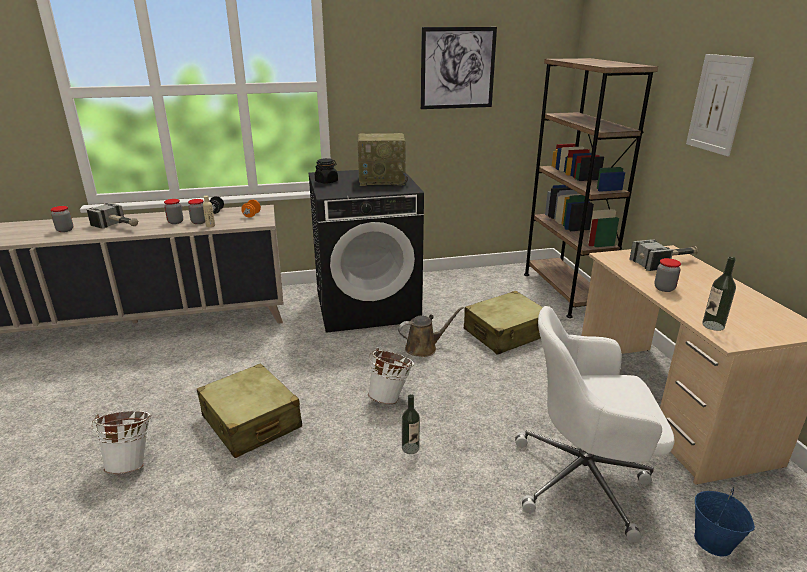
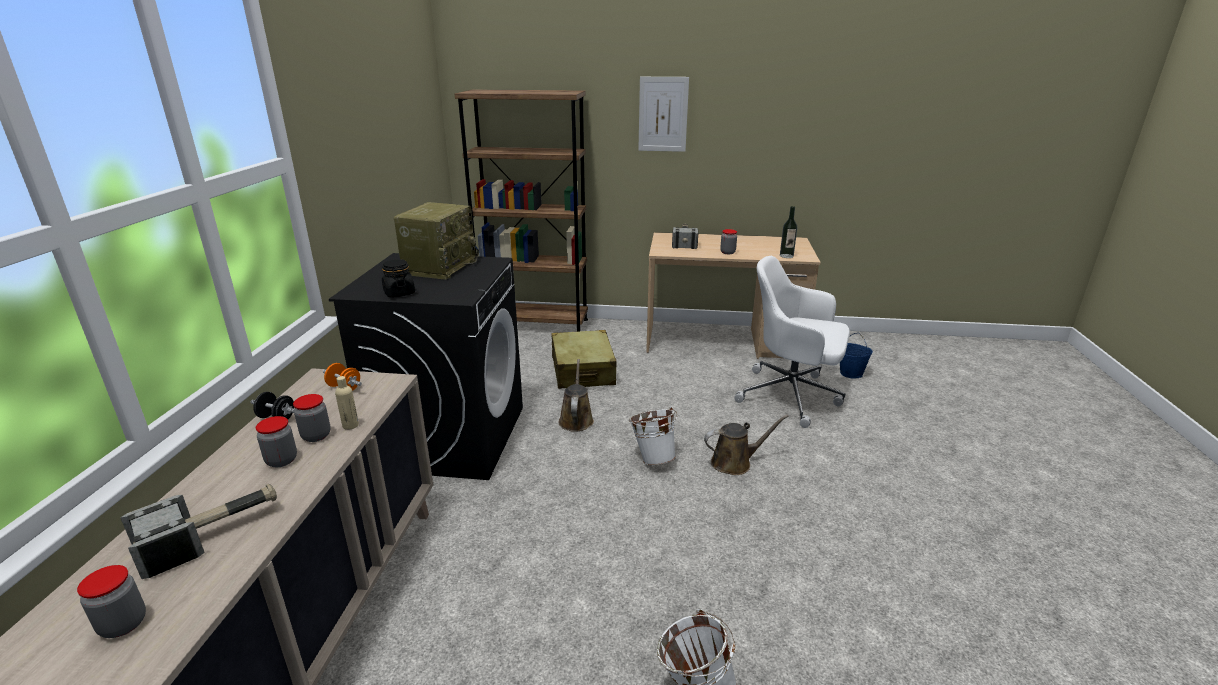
camera: 70 degrees left, 0 degrees up
beige suitcase [197,363,302,458] -> none
bottle [402,394,420,454] -> brown watering can [704,415,789,475]
picture [421,27,497,109] -> none
white office chair [515,306,674,542] -> white office chair turned 90 degrees clockwise [734,256,850,428]

